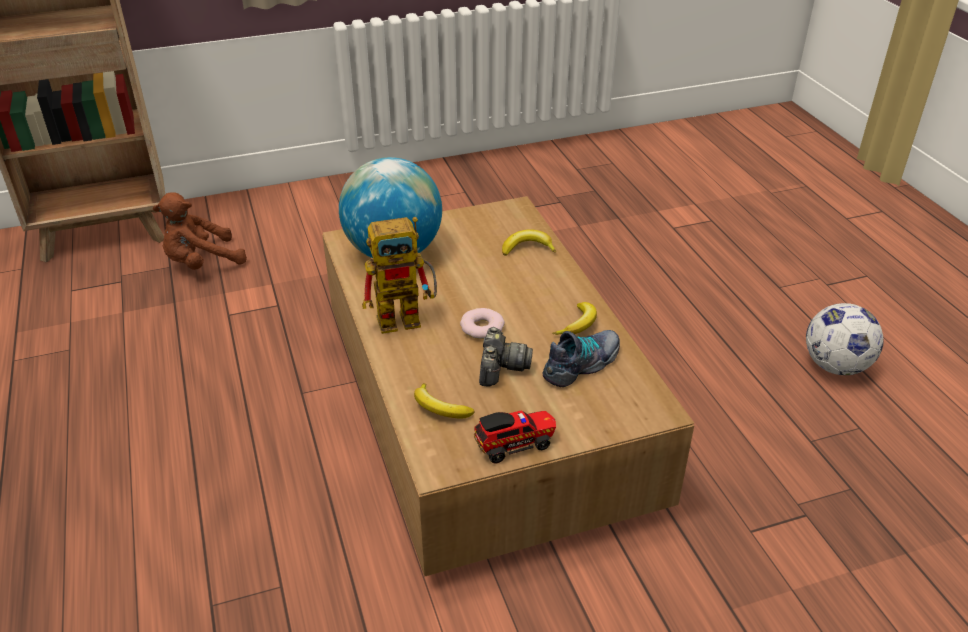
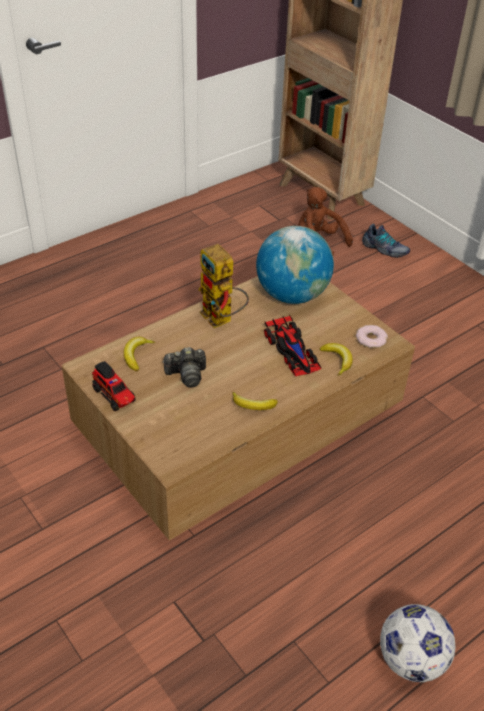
camera: 70 degrees right, 5 degrees up
donut [460,308,505,339] -> donut moved to [356,325,388,348]
shoe [542,330,620,387] -> shoe moved to [362,224,410,258]
none -> toy car [264,316,321,376]

